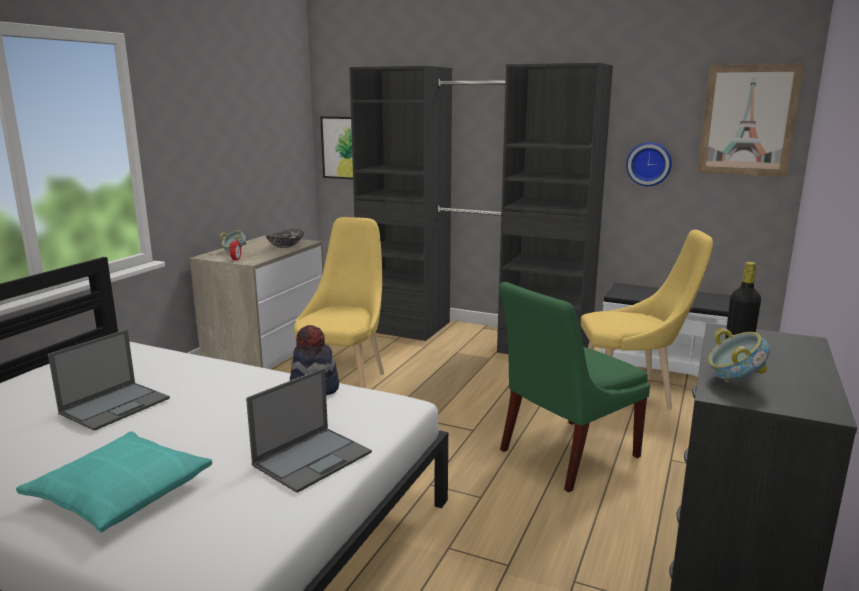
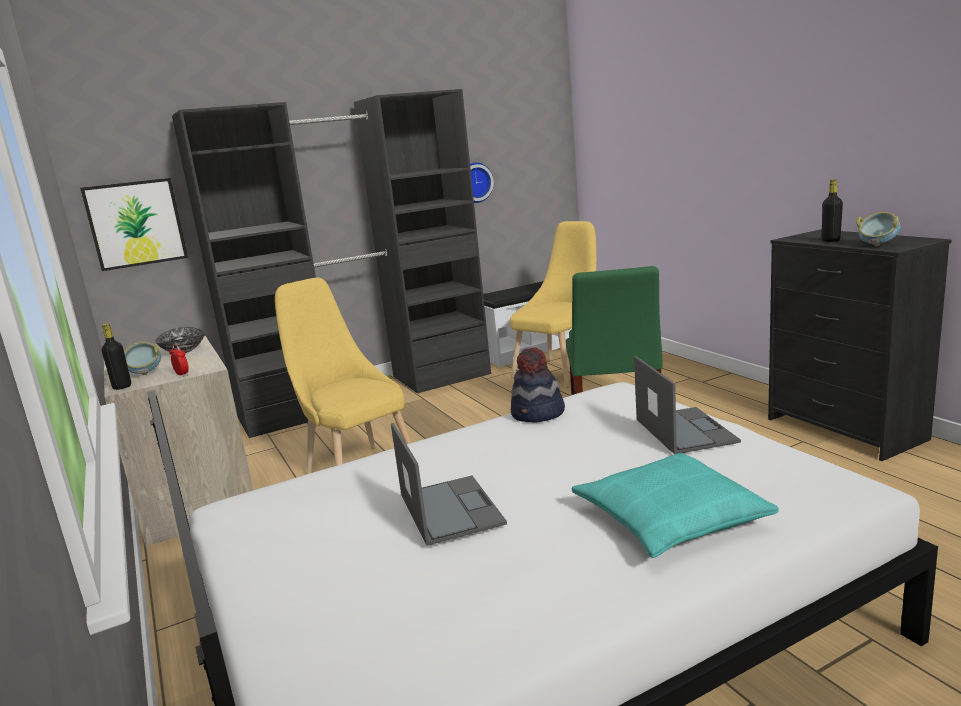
camera: 50 degrees left, 0 degrees up
picture [698,64,804,177] -> none
none -> black bottle [102,323,131,390]

